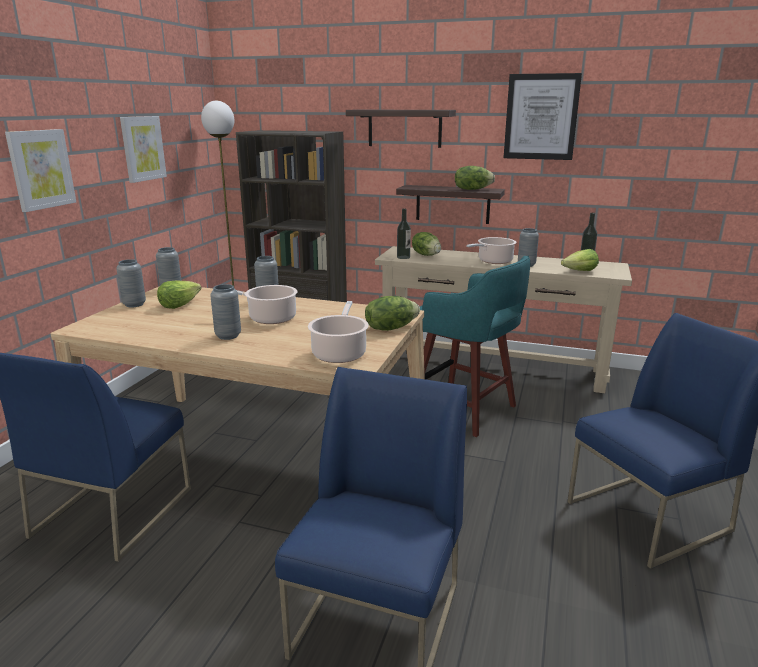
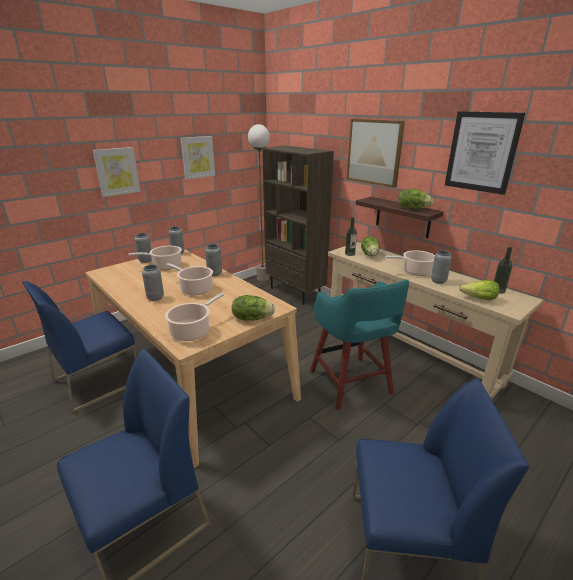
camera: 30 degrees right, 5 degrees up
lettuce [157,281,202,309] -> cooking pot [129,246,182,270]
shelf [346,109,456,148] -> picture [347,119,405,188]

